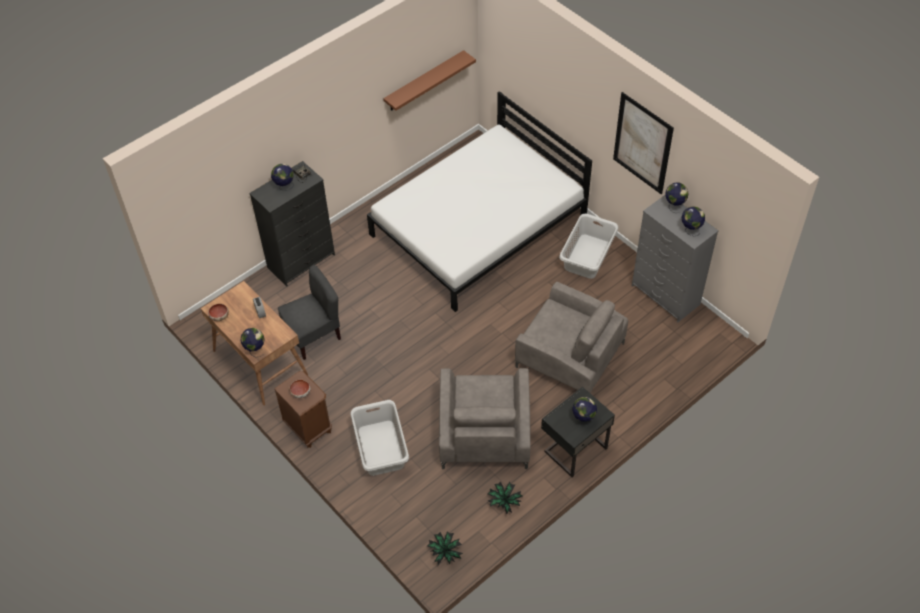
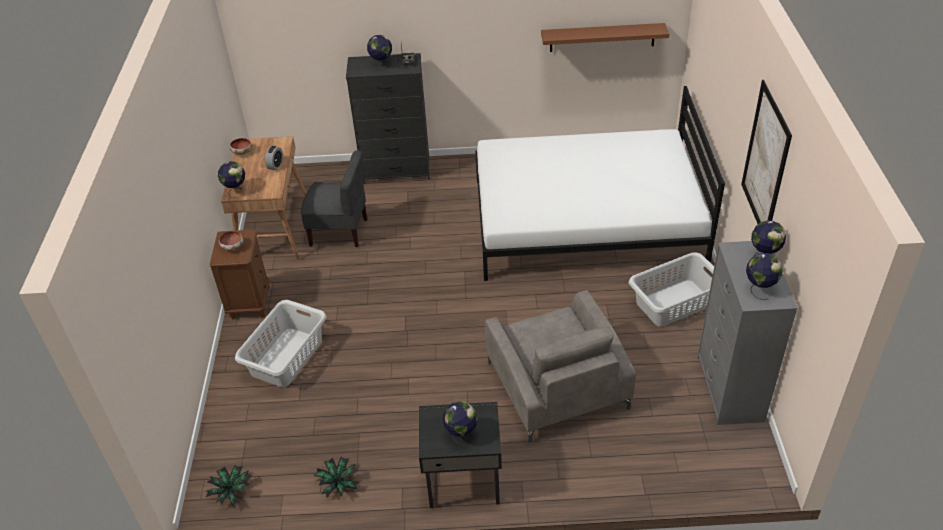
camera: 40 degrees right, 10 degrees down
grey armchair [439,368,531,469] -> none

